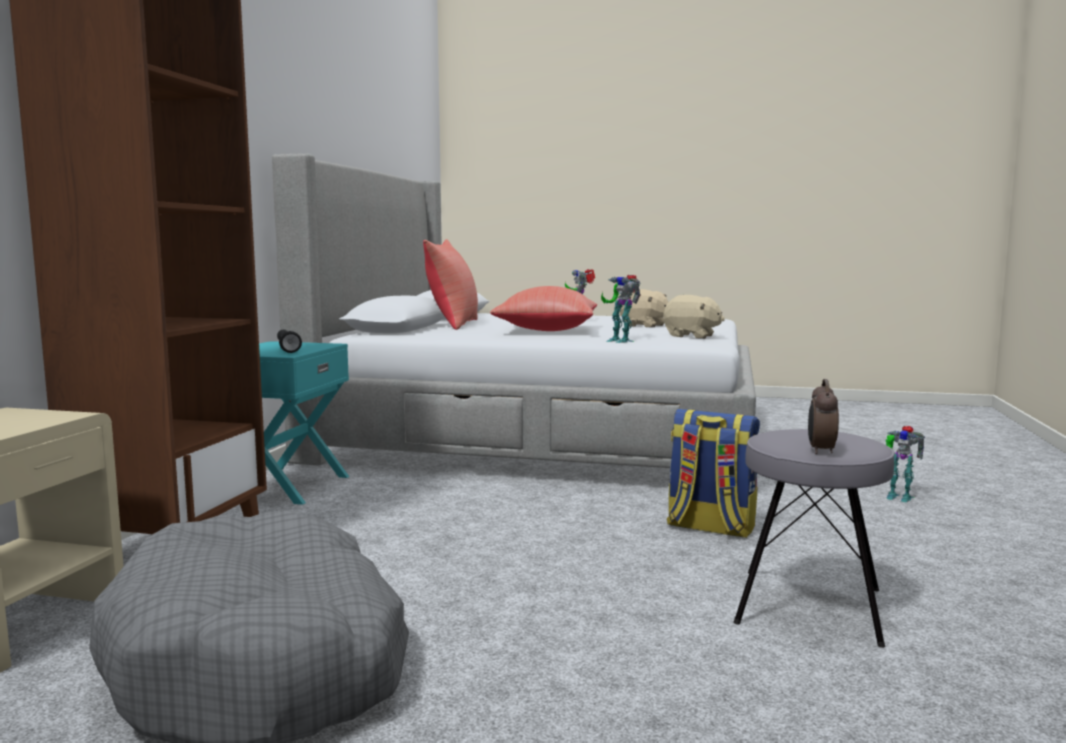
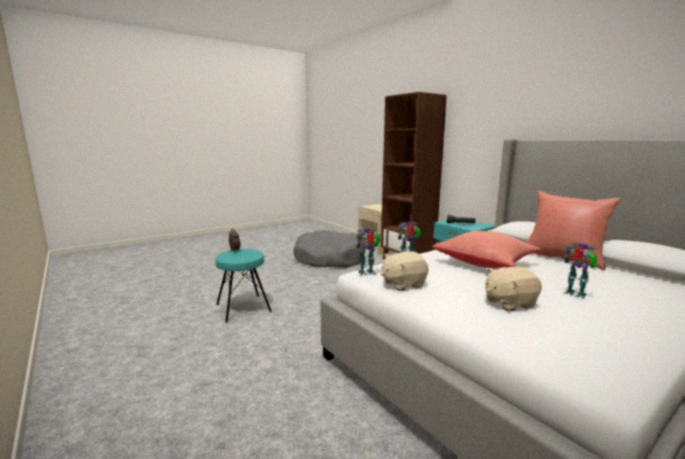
camera: 130 degrees right, 5 degrees up
backpack [667,409,760,538] -> none
grey stool [733,429,895,648] -> turquoise stool [215,249,272,323]
toy robot [886,426,925,502] -> toy robot moved to [356,228,381,275]

